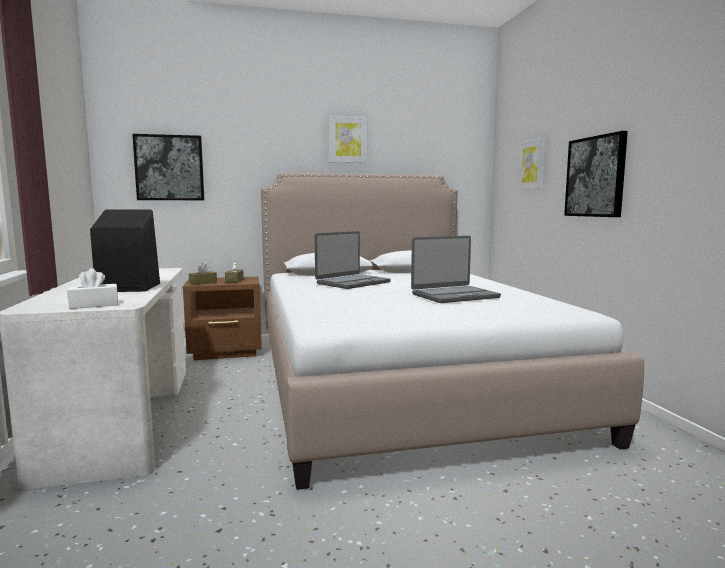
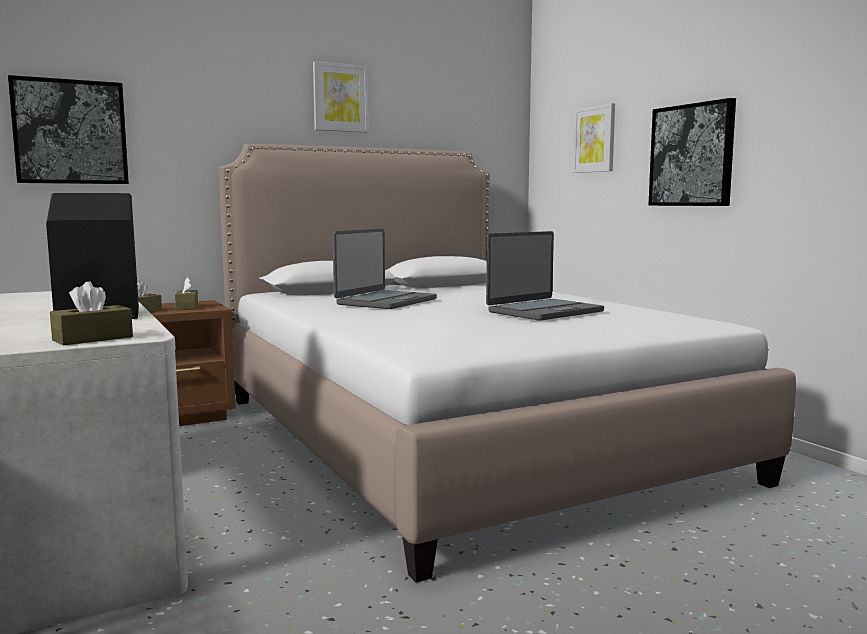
camera: 15 degrees left, 0 degrees up
white tissue box [67,268,118,309] -> brown tissue box [50,281,133,346]

